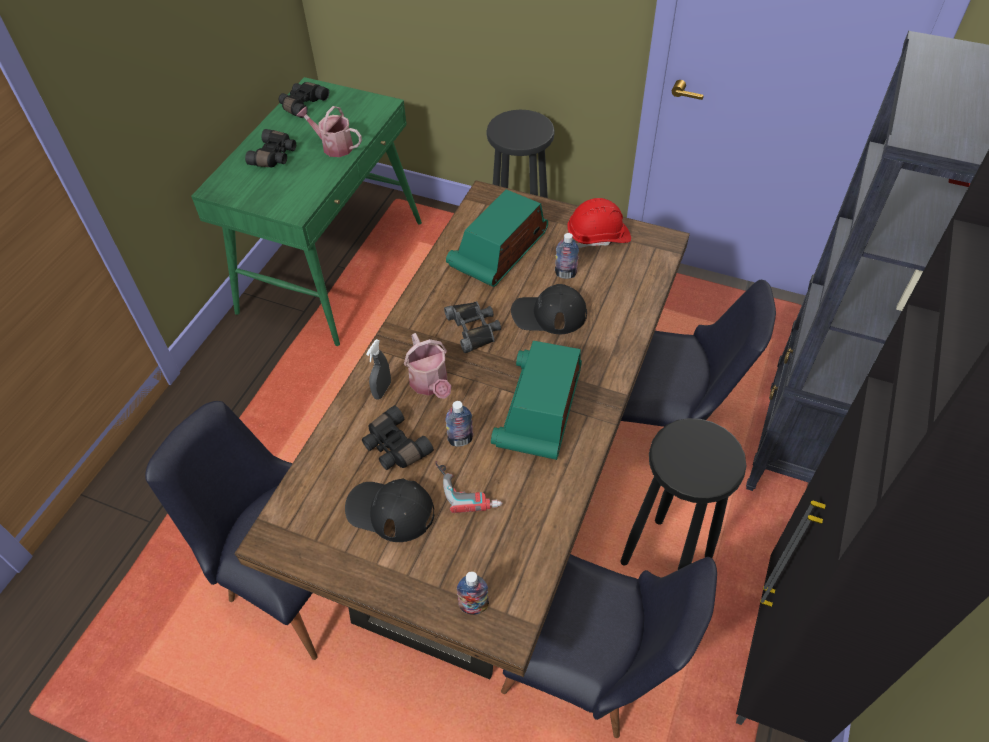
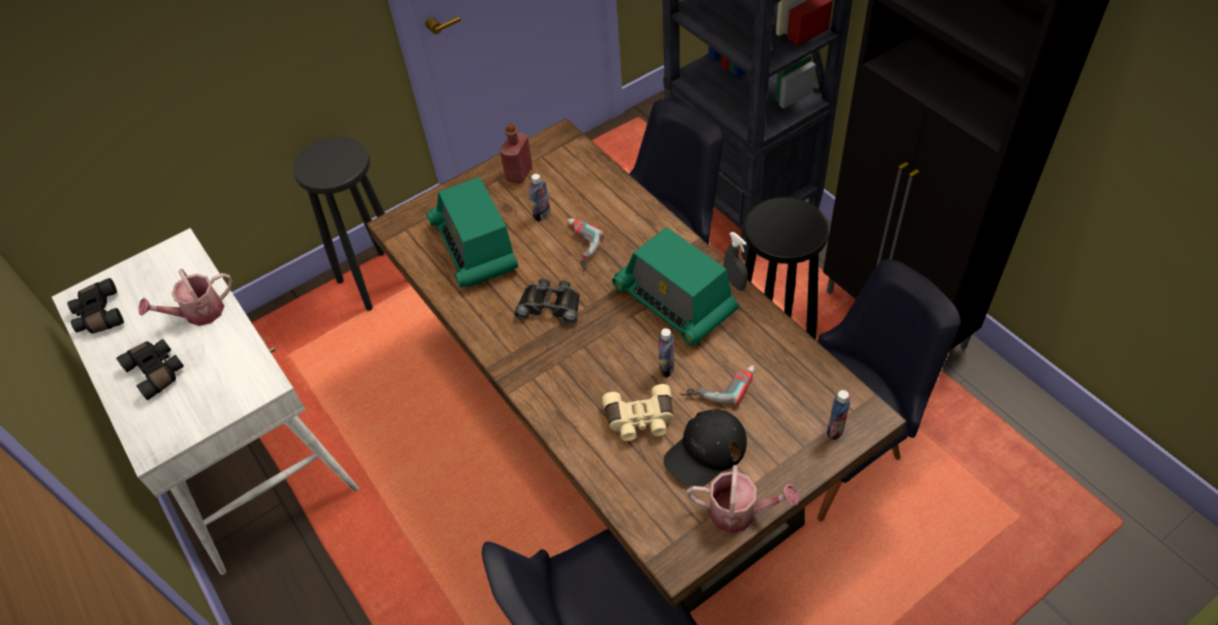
camera: 55 degrees left, 0 degrees up
green desk [191,77,422,346] -> white desk [52,228,359,575]
black binoculars [362,405,434,470] -> beige binoculars [602,384,673,441]
grey spray bottle [366,339,391,400] -> grey spray bottle moved to [723,232,748,291]
watering can [404,333,451,399] -> watering can moved to [687,465,800,533]
black cap [511,284,587,334] -> power drill [567,218,604,271]
red hard hat [567,198,631,248] -> red bottle [500,123,532,184]

